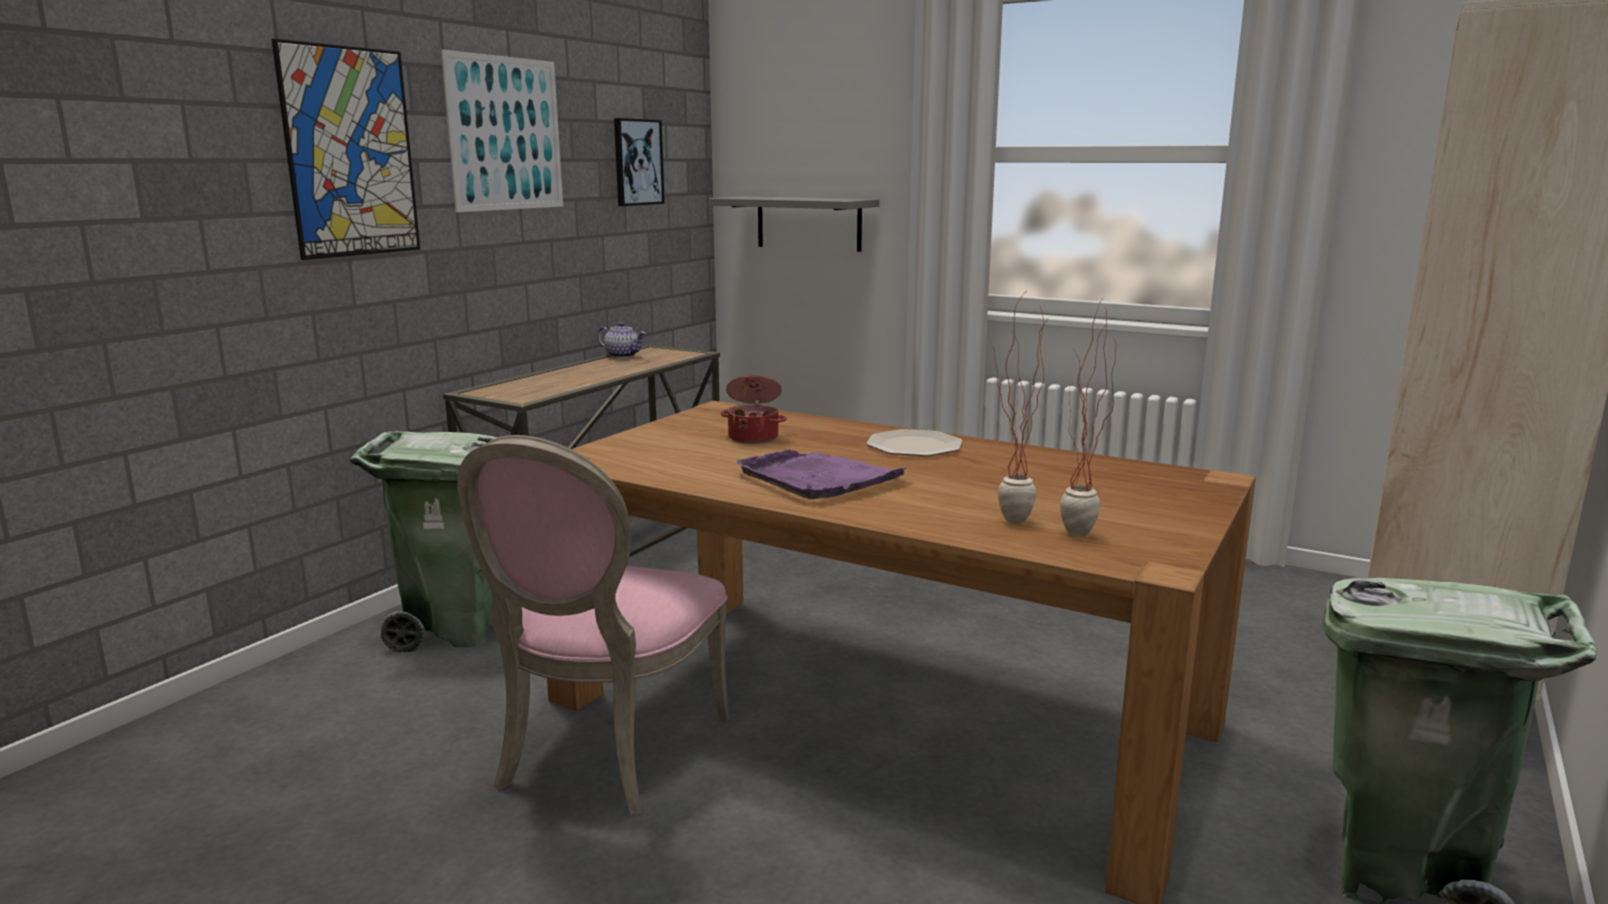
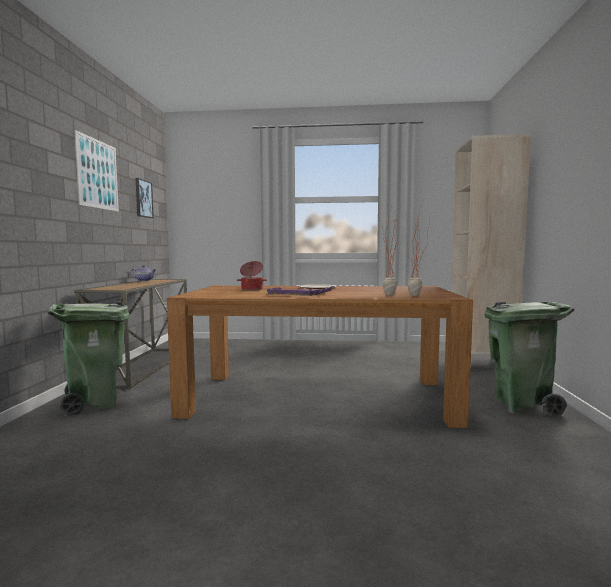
camera: 25 degrees left, 10 degrees down
picture [272,39,420,260] -> none
pink chair [458,435,730,815] -> none
grey shelf [709,196,880,252] -> none

